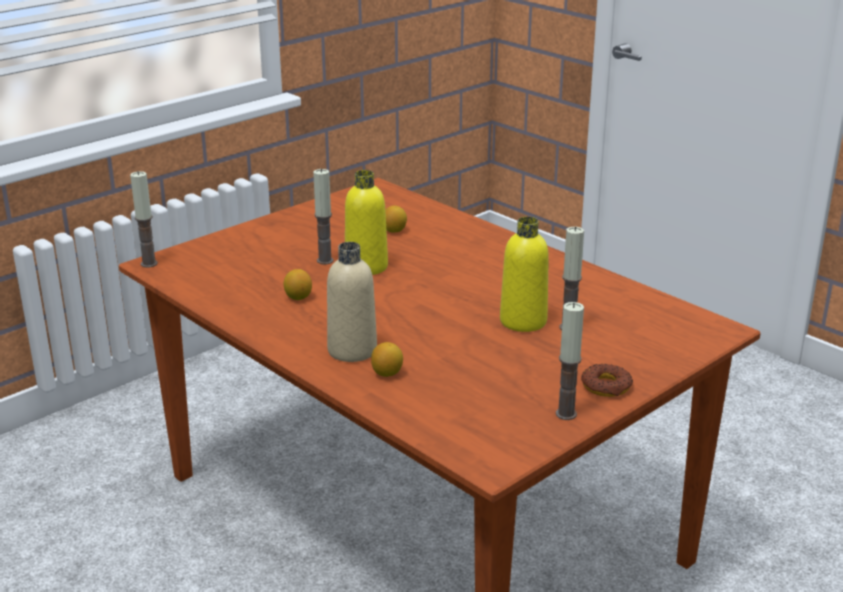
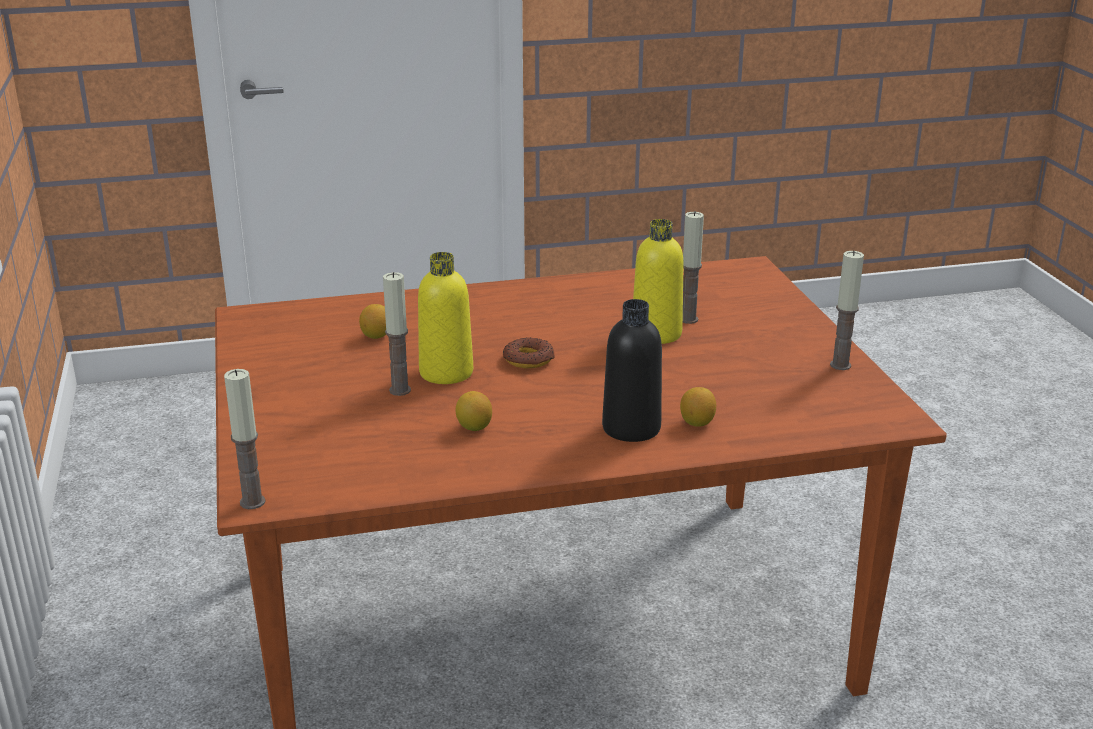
camera: 60 degrees left, 0 degrees up
beige bottle [327,242,377,362] -> black bottle [602,299,662,442]
donut [581,364,633,397] -> donut moved to [503,337,555,368]

